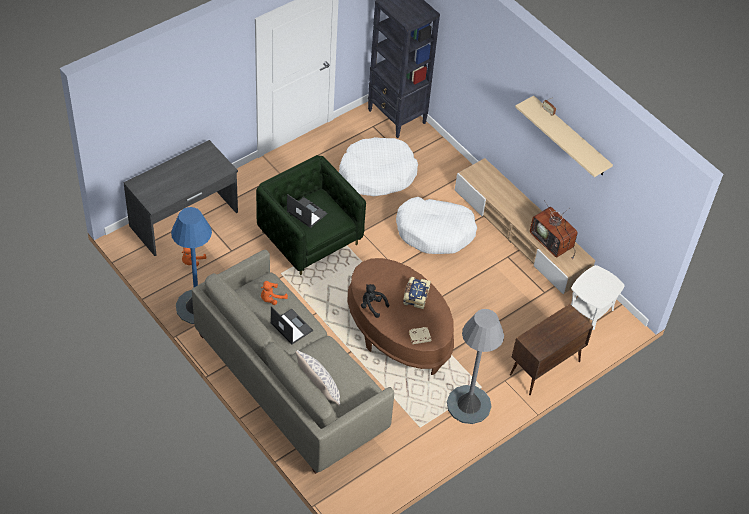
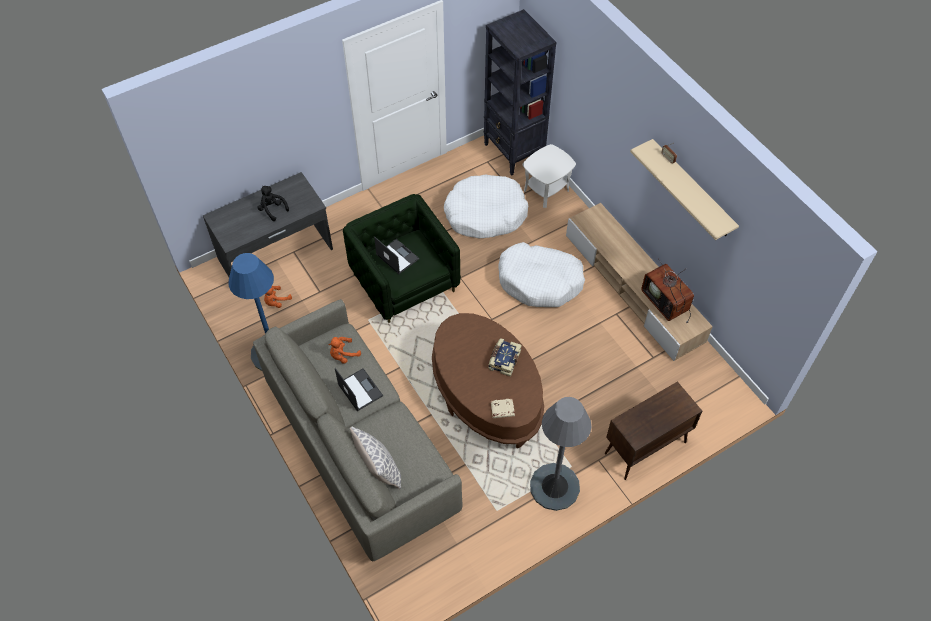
camera: 10 degrees right, 5 degrees up
black plush toy [361,284,389,318] -> black plush toy moved to [257,186,289,221]
white side table [571,265,625,330] -> white side table moved to [523,144,576,208]

